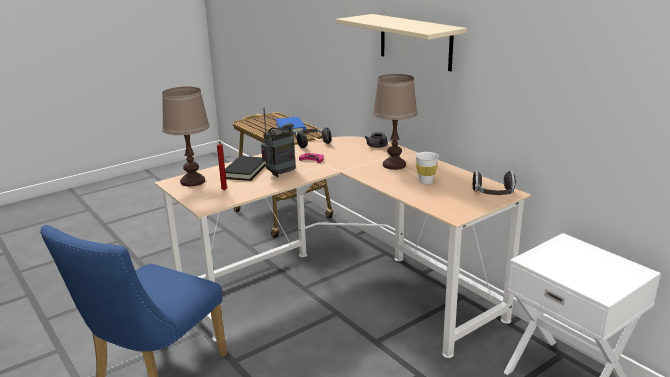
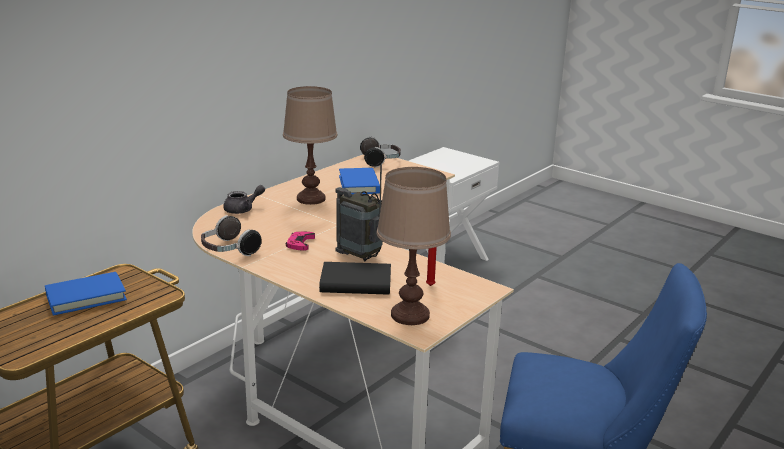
camera: 105 degrees left, 0 degrees up
beige shelf [336,14,467,71] -> none
white cup [415,152,439,185] -> blue book [339,168,380,195]

